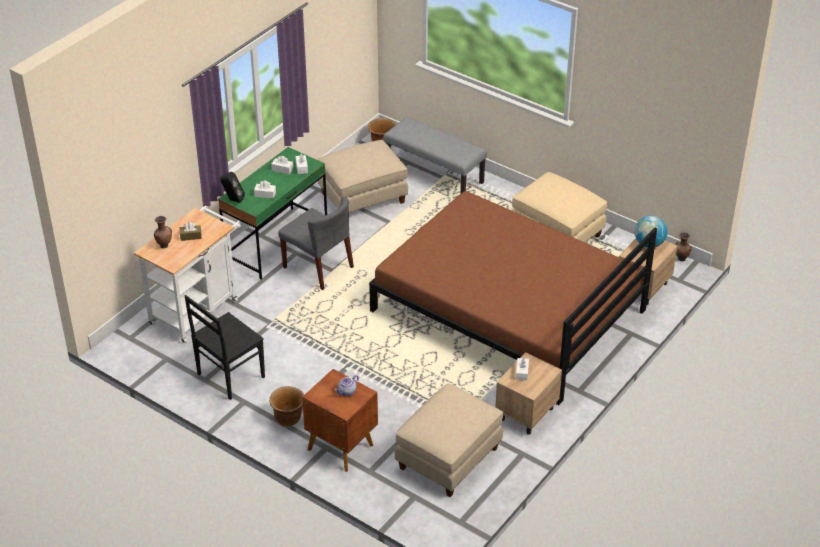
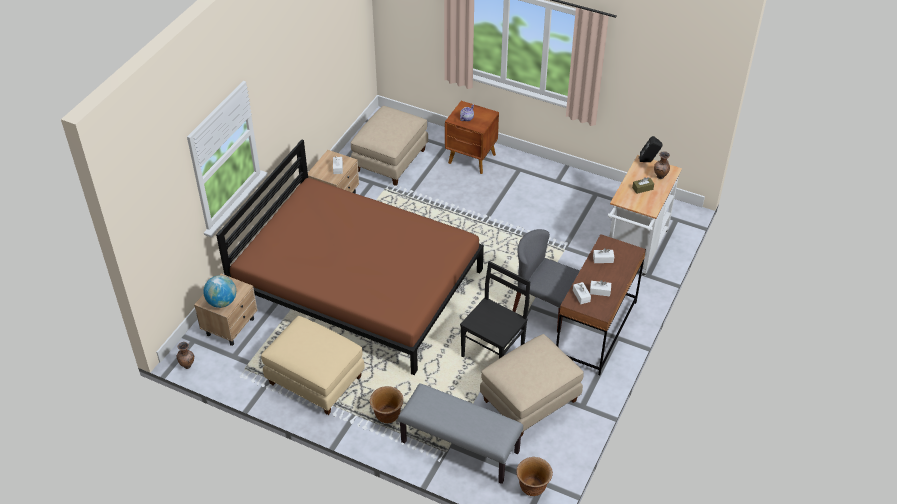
camera: 170 degrees right, 5 degrees up
black chair [185,295,265,400] -> black chair moved to [460,261,530,358]
green desk [218,147,327,280] -> brown desk [556,234,646,375]
black speaker [220,172,245,203] -> black speaker moved to [639,136,663,162]
brown planter [269,386,304,426] -> brown planter moved to [370,386,403,423]

